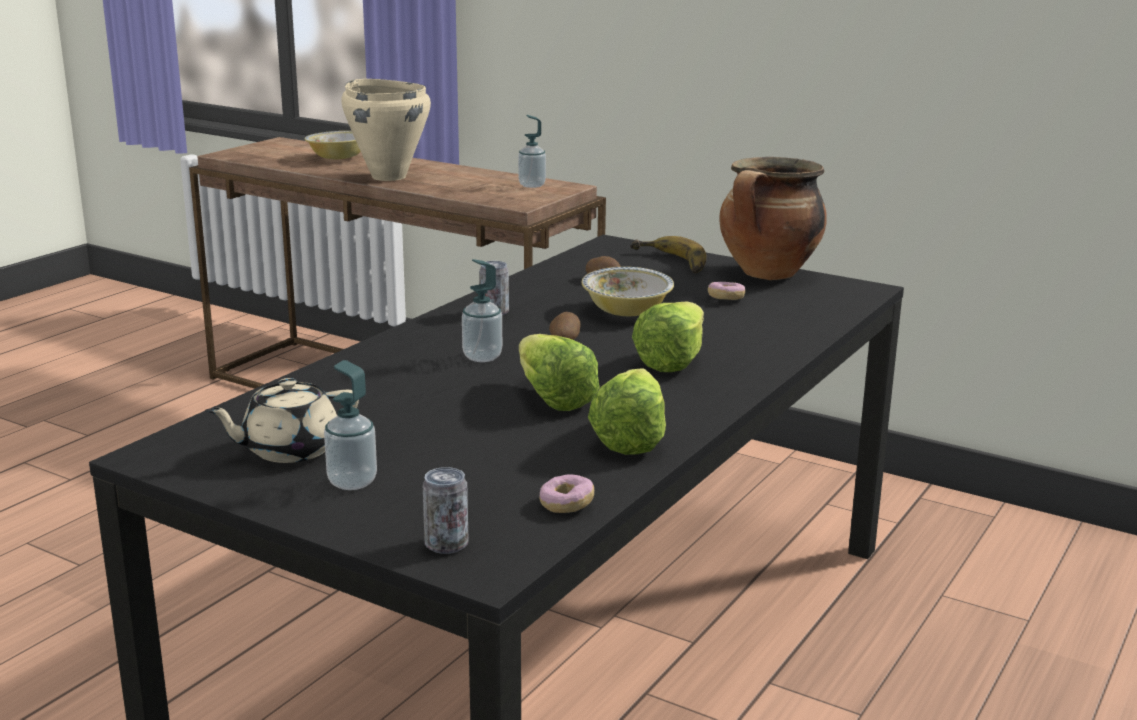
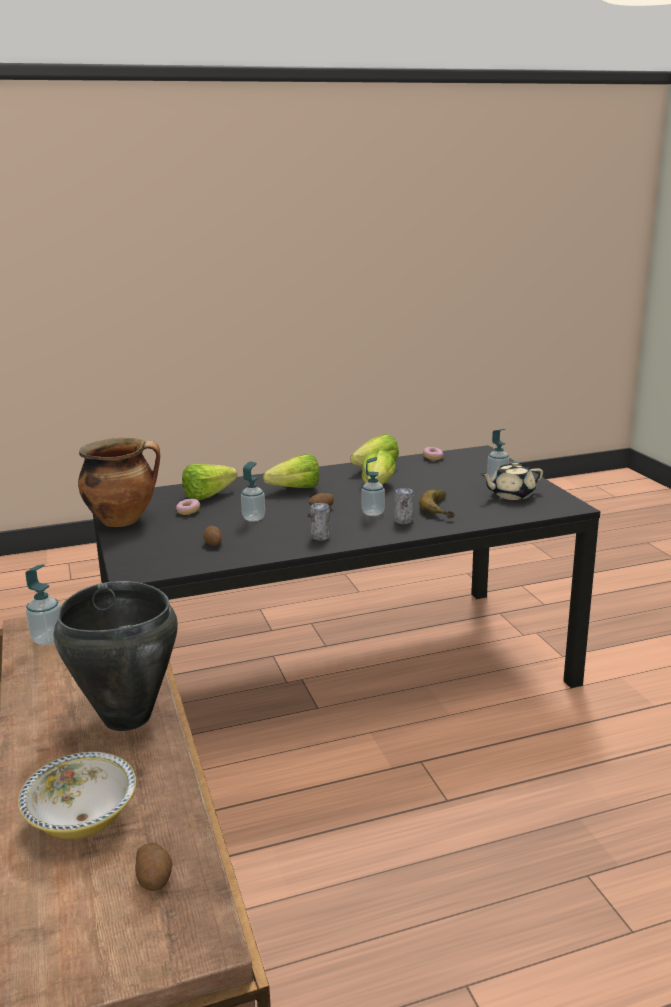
camera: 140 degrees left, 0 degrees up
beige teapot [205,378,359,463] -> beige teapot turned 150 degrees clockwise [480,462,543,500]
beige cooking pot [341,79,431,181] -> black cooking pot [54,581,178,731]
can [423,467,469,554] -> can moved to [394,488,414,525]
bowl [582,267,674,316] -> soap dispenser [241,461,265,522]
banana [630,236,707,273] -> banana moved to [419,489,455,518]
none -> potato [135,843,172,891]
none -> lettuce [182,464,237,500]

